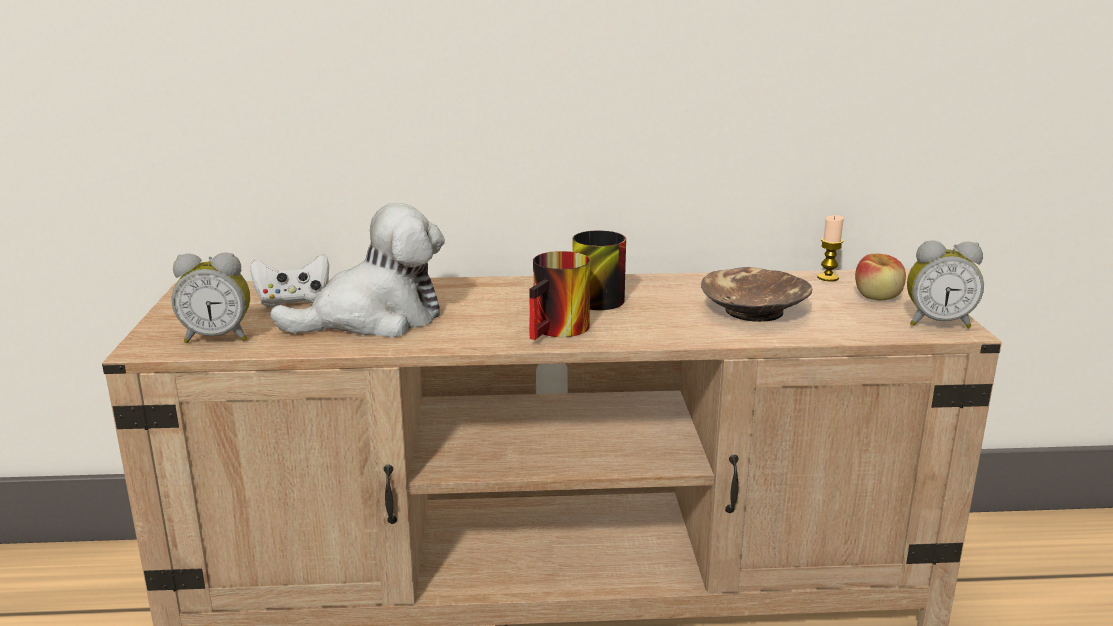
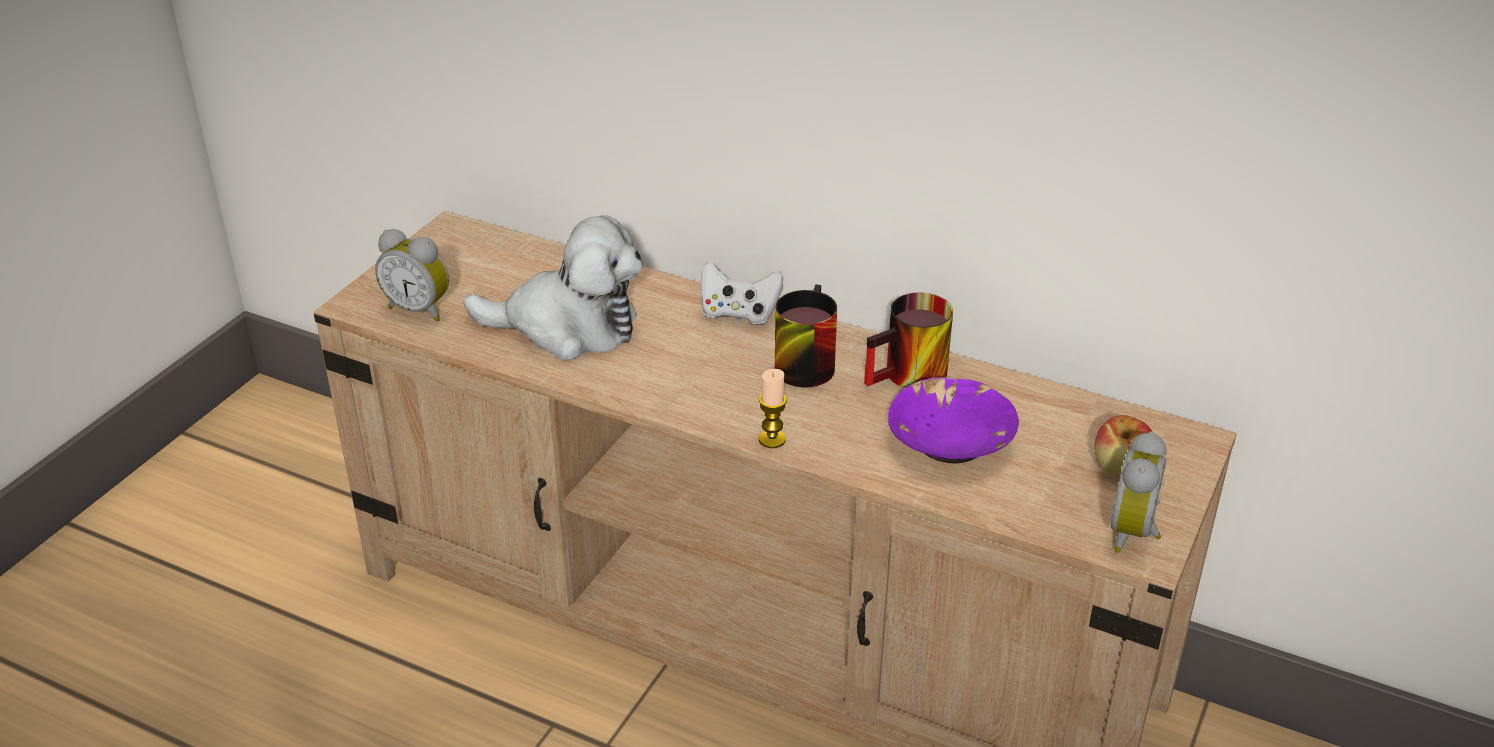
camera: 30 degrees right, 15 degrees up
white game controller [250,254,329,307] -> white game controller moved to [700,261,783,325]
mug [529,251,590,340] -> mug moved to [864,292,953,388]
brown bowl [701,267,812,322] -> purple bowl [888,377,1019,464]
candle [817,215,844,282] -> candle moved to [759,369,787,448]
alarm clock [907,240,984,328] -> alarm clock turned 75 degrees clockwise [1111,432,1167,553]

